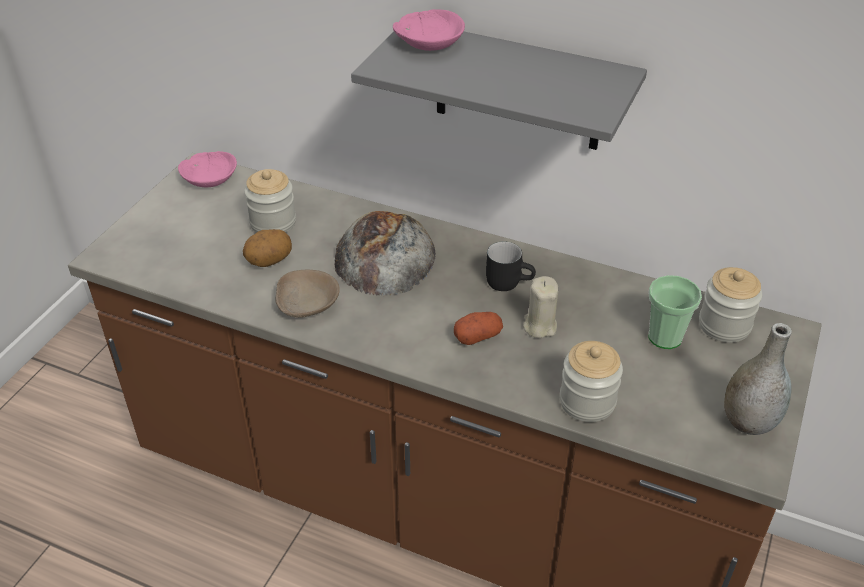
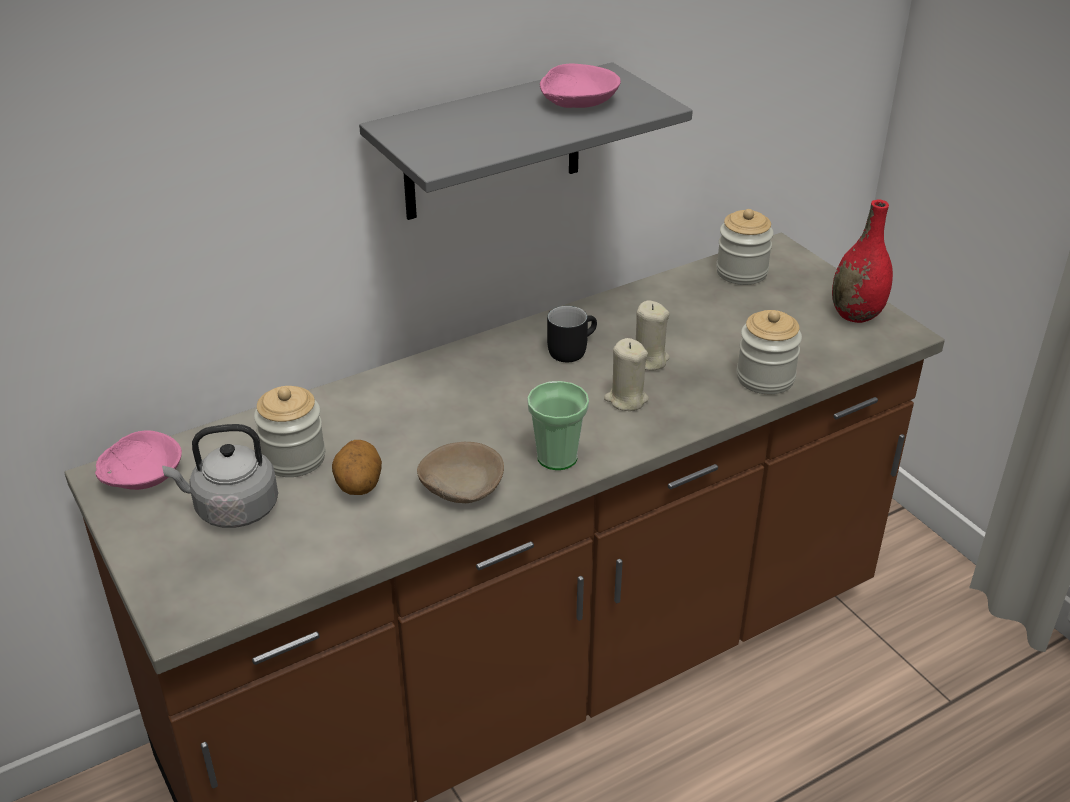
camera: 55 degrees left, 5 degrees down
bread [334,211,436,296] -> none
pink bowl [393,9,465,51] -> pink bowl moved to [540,63,621,108]
potato [454,312,503,345] -> beige candle [604,338,649,411]
cup [648,275,702,349] -> cup moved to [527,381,589,470]
grey vase [724,323,792,435] -> red vase [832,199,893,323]
none -> grey kettle [162,424,278,528]

